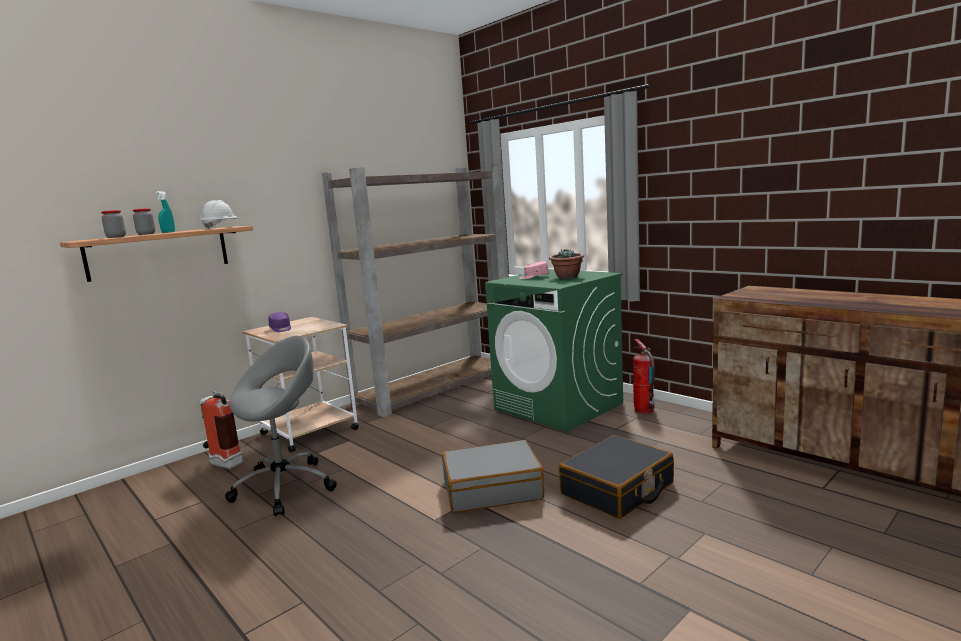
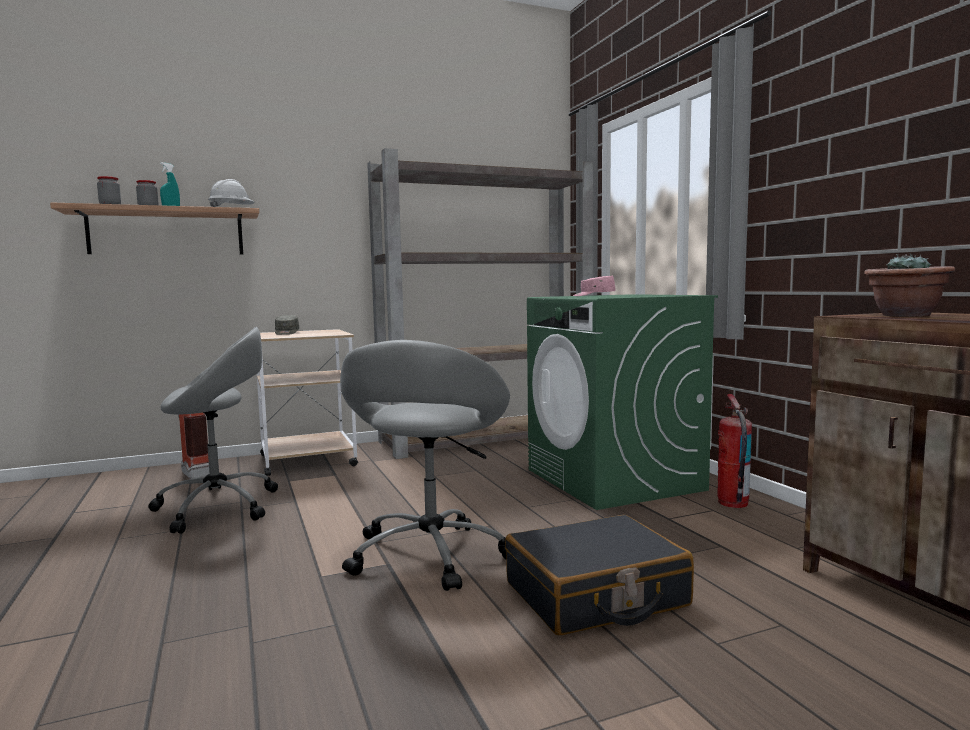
camera: 20 degrees right, 5 degrees down
purple cap [269,312,291,332] -> grey cap [275,315,299,335]
grey suitcase [442,440,544,513] -> grey office chair [340,340,510,591]
potted plant [549,249,584,279] -> potted plant moved to [864,254,955,317]

